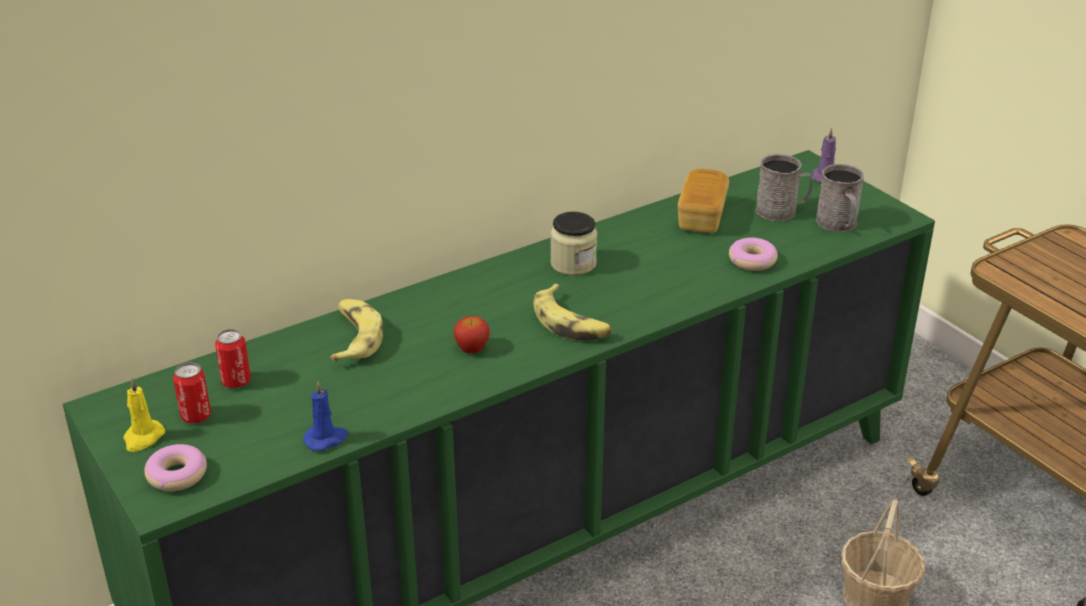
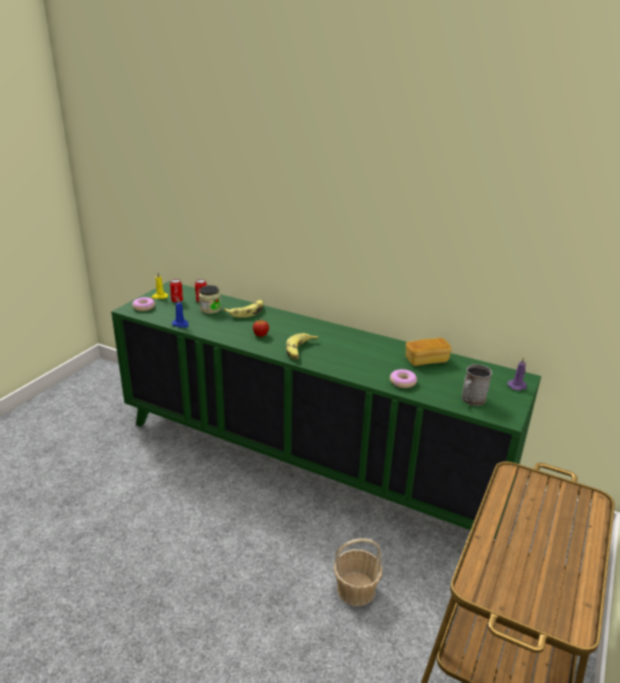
camera: 60 degrees right, 5 degrees down
jar [550,212,597,275] -> jar moved to [199,285,221,314]
grey mug [756,154,812,221] -> none

